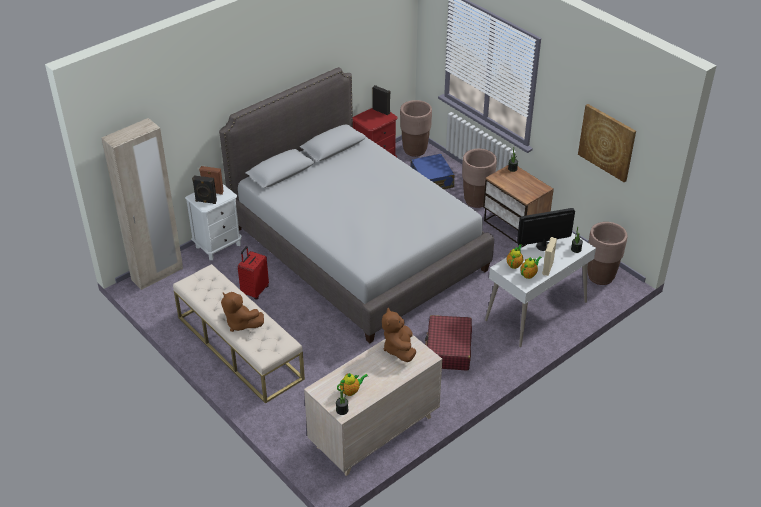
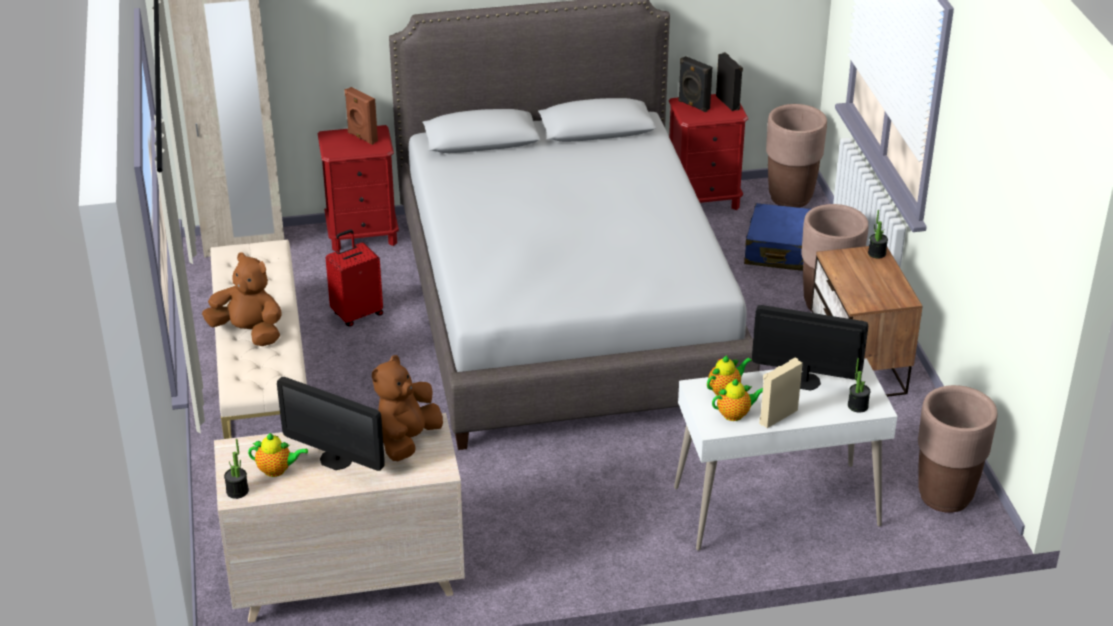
camera: 30 degrees right, 5 degrees down
white nightstand [185,184,242,260] -> red nightstand [318,125,399,252]
black speaker [192,175,217,204] -> black speaker moved to [678,56,712,112]
brown plush toy [221,292,264,332] -> brown plush toy turned 135 degrees clockwise [202,253,281,346]
red suitcase [425,315,472,370] -> none
picture [578,104,636,182] -> none
none -> monitor [277,377,385,471]

